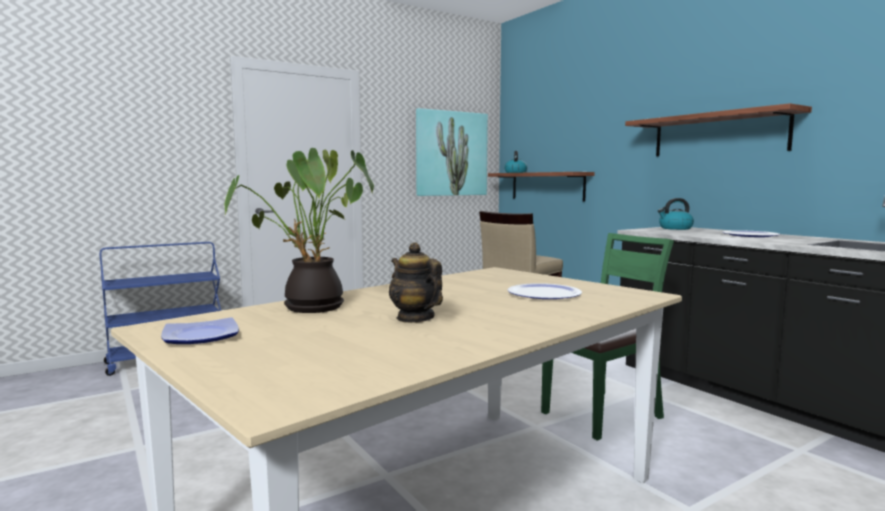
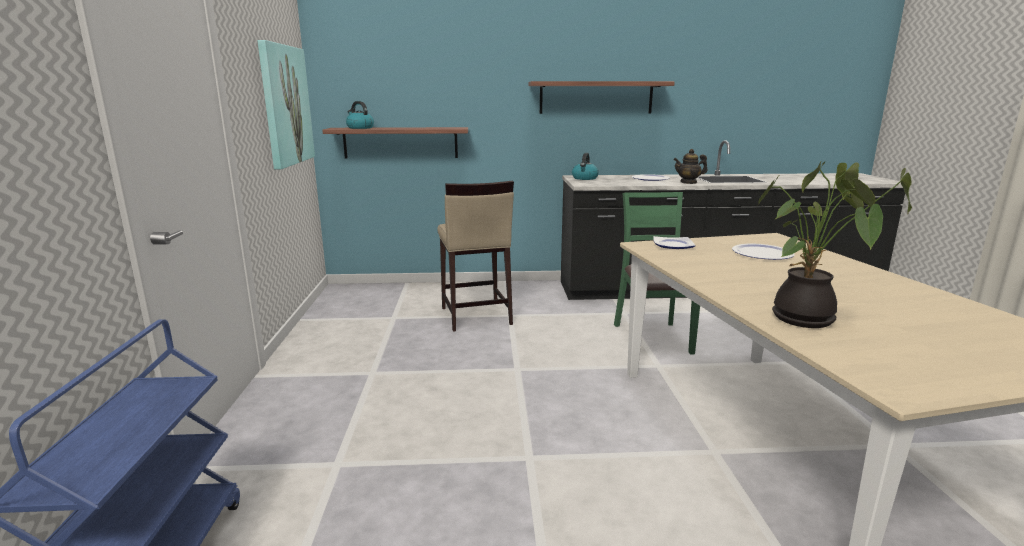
camera: 60 degrees left, 10 degrees up
plate [161,317,239,344] -> plate moved to [653,236,695,249]
teapot [389,242,443,323] -> teapot moved to [673,149,708,184]

